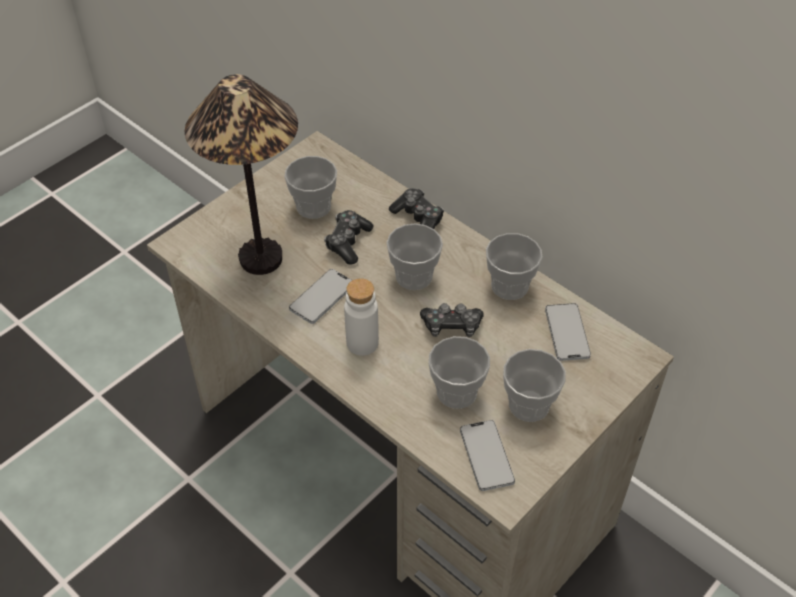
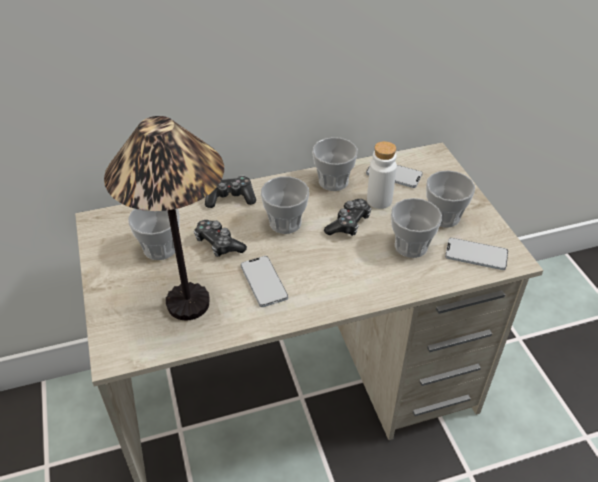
camera: 60 degrees left, 5 degrees down
white bottle [344,278,379,356] -> white bottle moved to [367,141,397,209]

